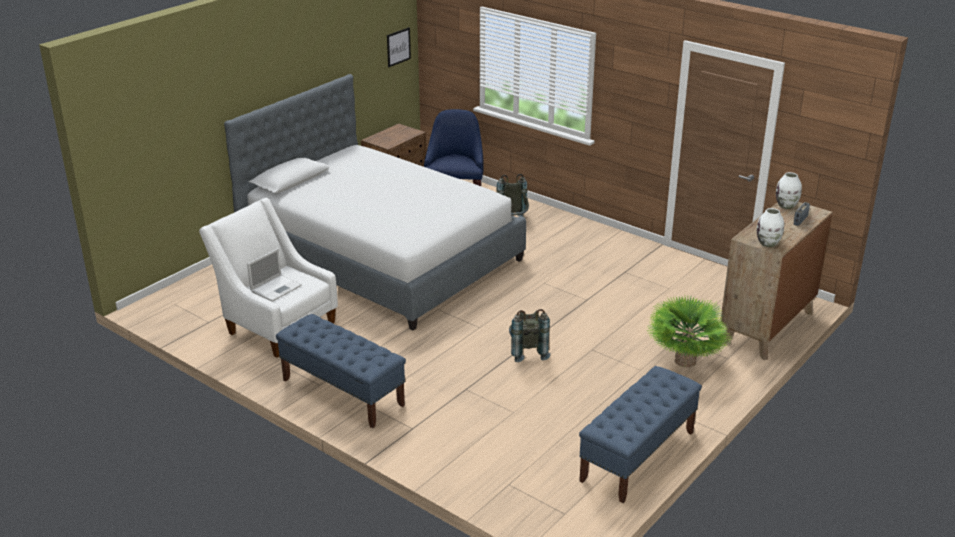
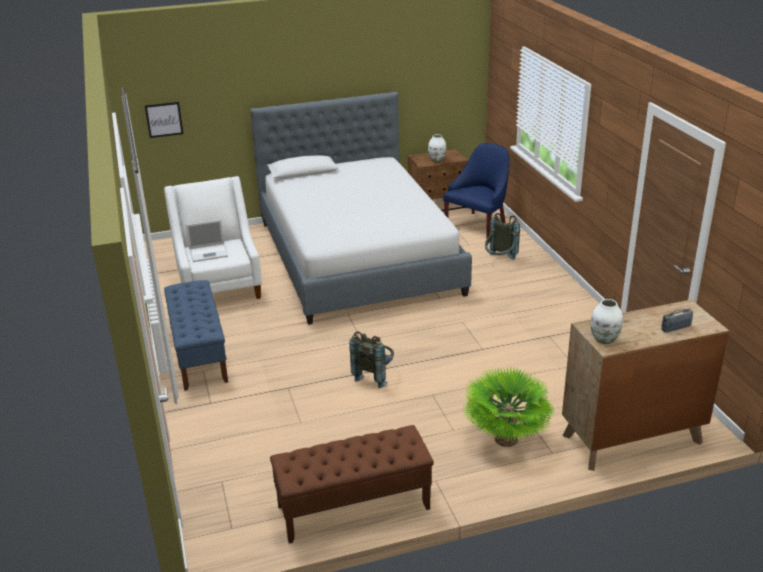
camera: 35 degrees right, 0 degrees up
picture [387,27,411,67] -> picture moved to [145,102,184,138]
blue bench [579,366,702,503] -> brown bench [270,425,434,544]
white vase [776,172,802,209] -> white vase moved to [428,134,446,162]

